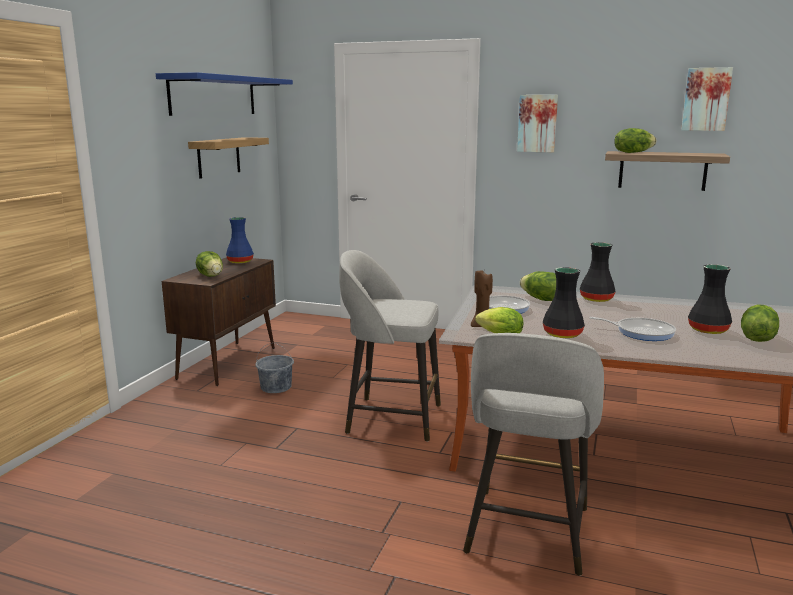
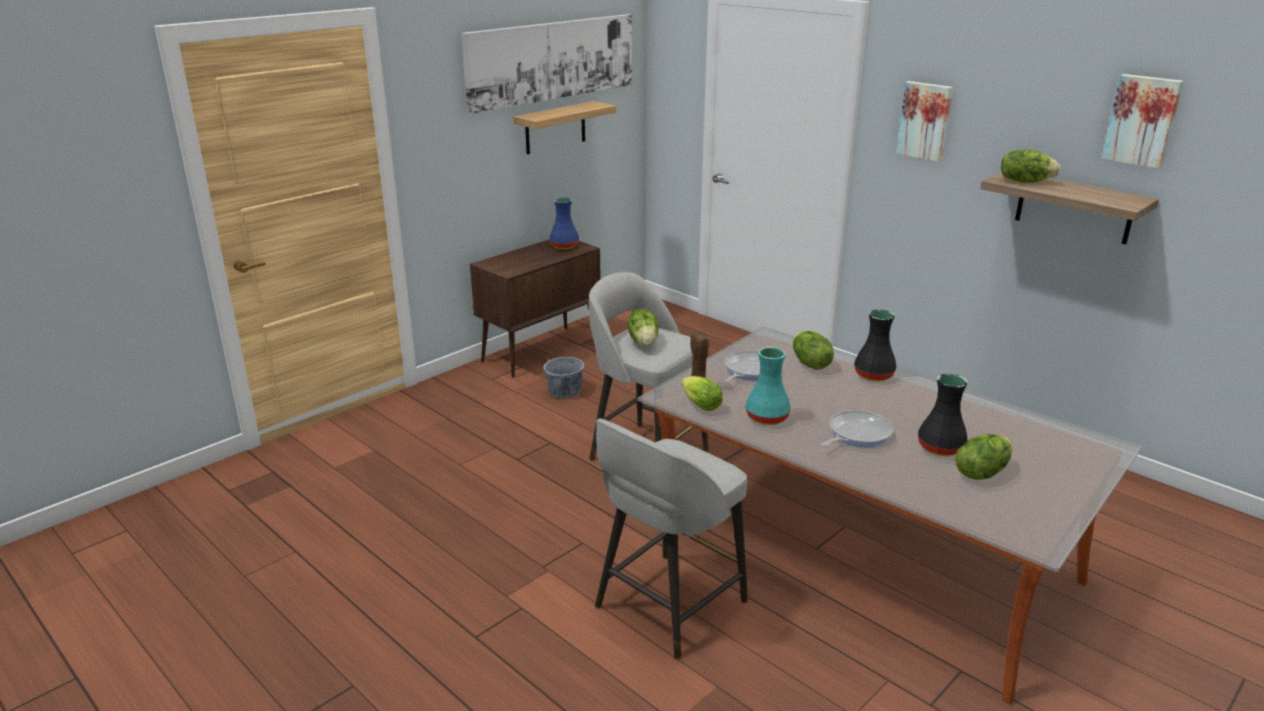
camera: 25 degrees right, 10 degrees up
blue shelf [156,72,293,116] -> picture [461,14,632,114]
lettuce [196,251,223,277] -> lettuce moved to [627,309,659,346]
black vase [543,267,585,338] -> turquoise vase [745,347,791,425]
frying pan [589,317,676,341] -> frying pan turned 90 degrees counterclockwise [821,410,893,447]

